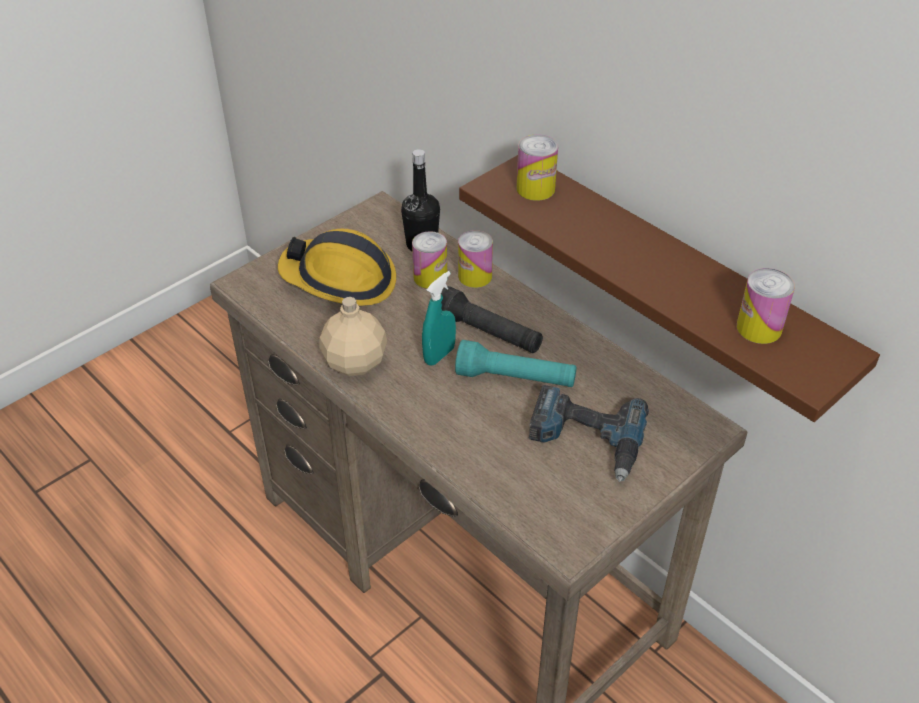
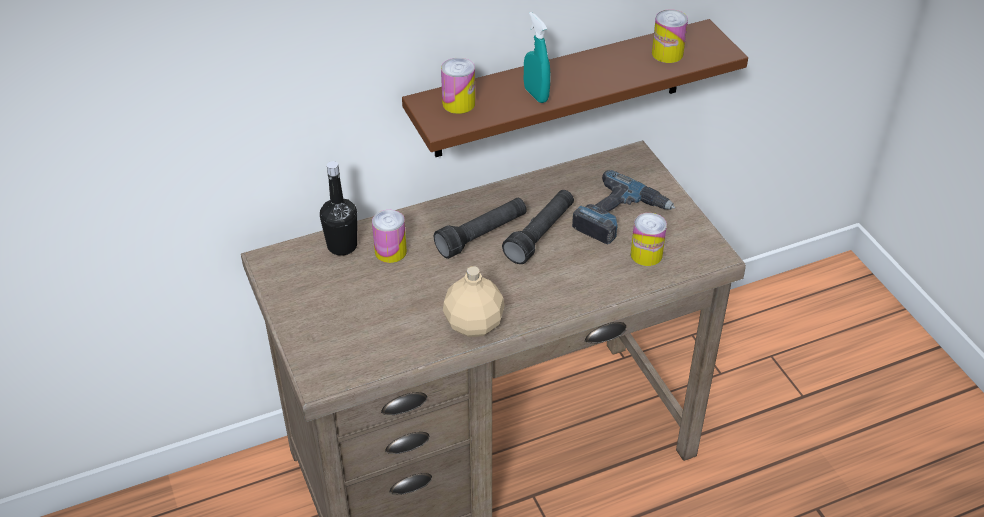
camera: 70 degrees left, 0 degrees up
hard hat [278,229,396,306] -> none
turquoise spray bottle [422,271,456,366] -> turquoise spray bottle moved to [524,12,550,103]
turquoise flashlight [455,340,577,387] -> black flashlight [502,190,574,264]
can [458,230,493,288] -> can moved to [631,213,667,266]

